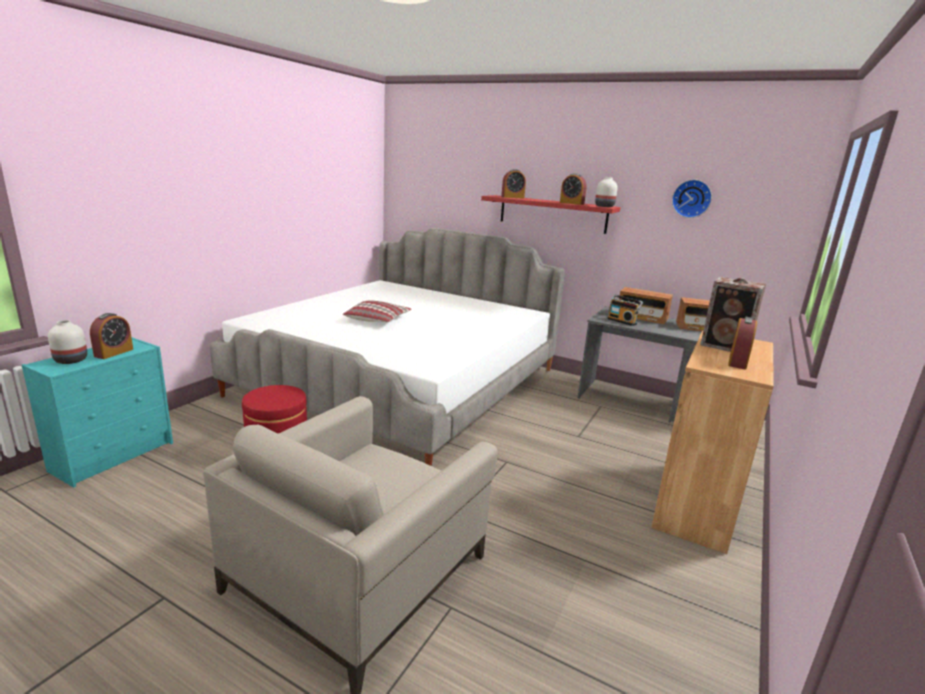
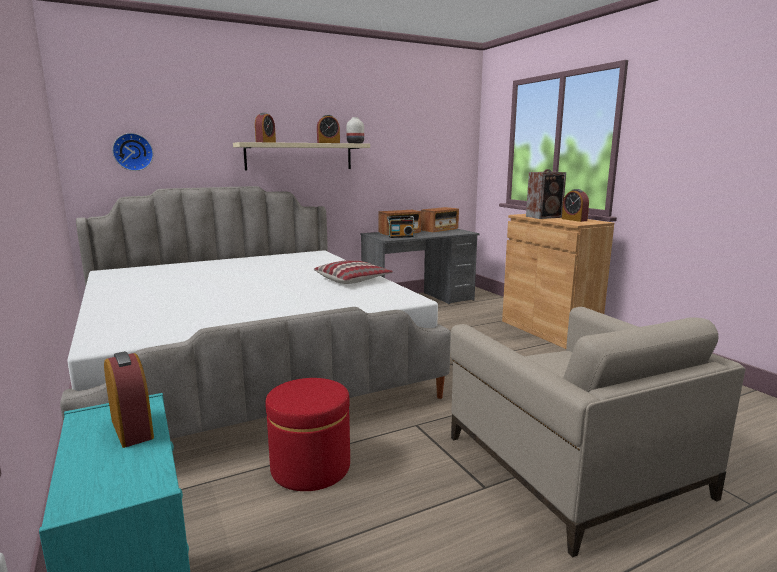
camera: 55 degrees left, 5 degrees down
white vase [48,320,87,364] -> none
pillow [343,300,412,322] -> pillow moved to [314,260,393,284]
red shelf [481,195,621,234] -> beige shelf [233,142,370,170]
wall clock [672,180,712,218] -> wall clock moved to [112,133,153,171]

